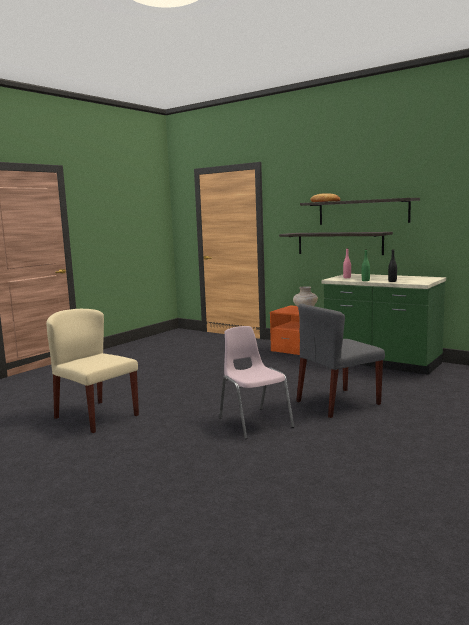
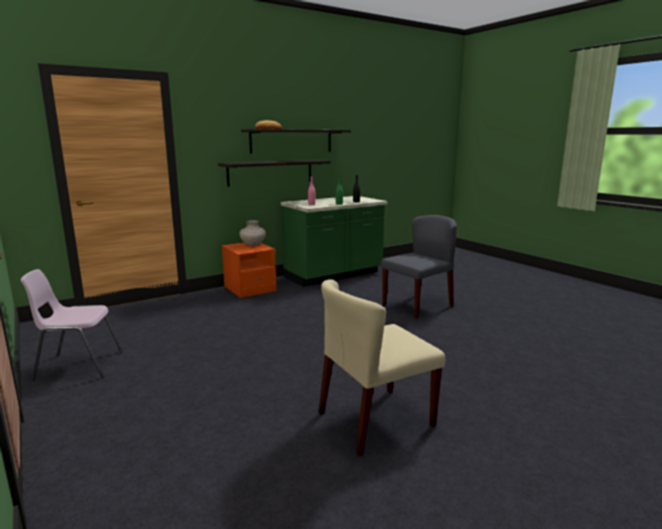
camera: 70 degrees left, 5 degrees up
pink chair [219,326,294,439] -> pink chair moved to [21,269,123,381]
grey chair [296,303,385,418] -> grey chair turned 120 degrees counterclockwise [381,215,457,319]

